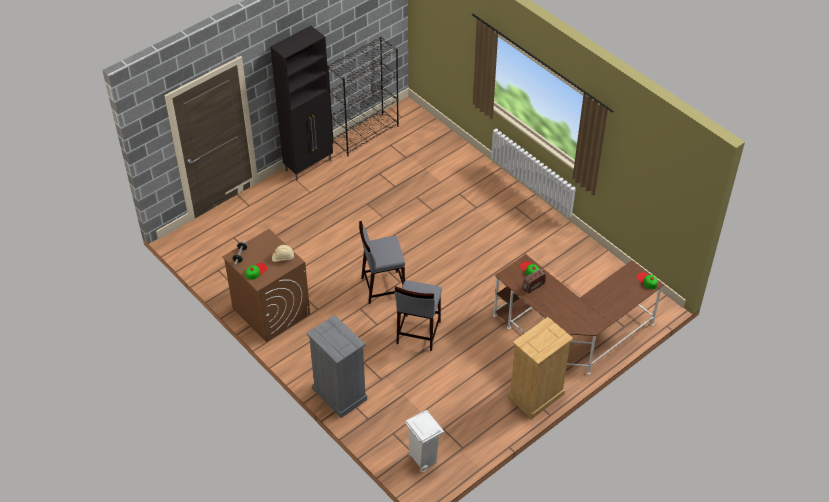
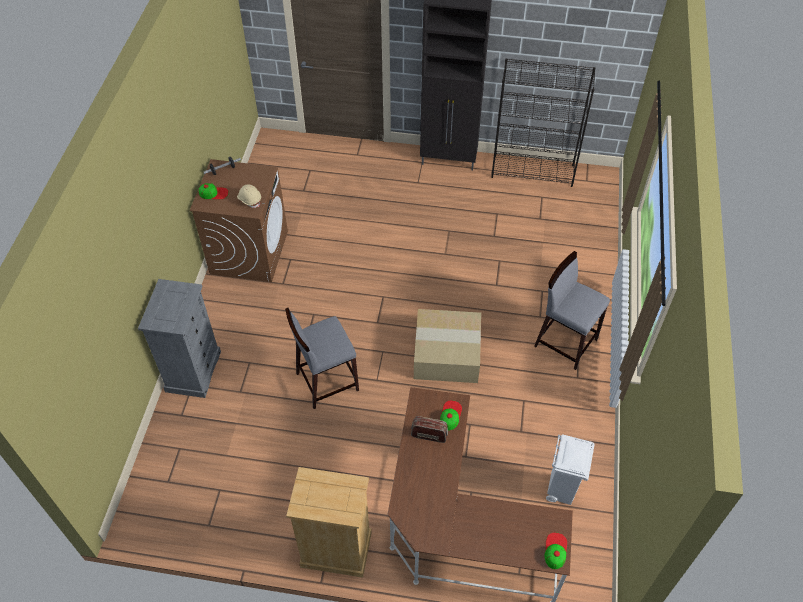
camera: 50 degrees right, 5 degrees up
grey stool [359,221,405,304] -> grey stool moved to [534,251,610,370]
white trash can [405,410,444,472] -> white trash can moved to [546,434,595,505]
none -> cardboard box [414,309,481,383]

